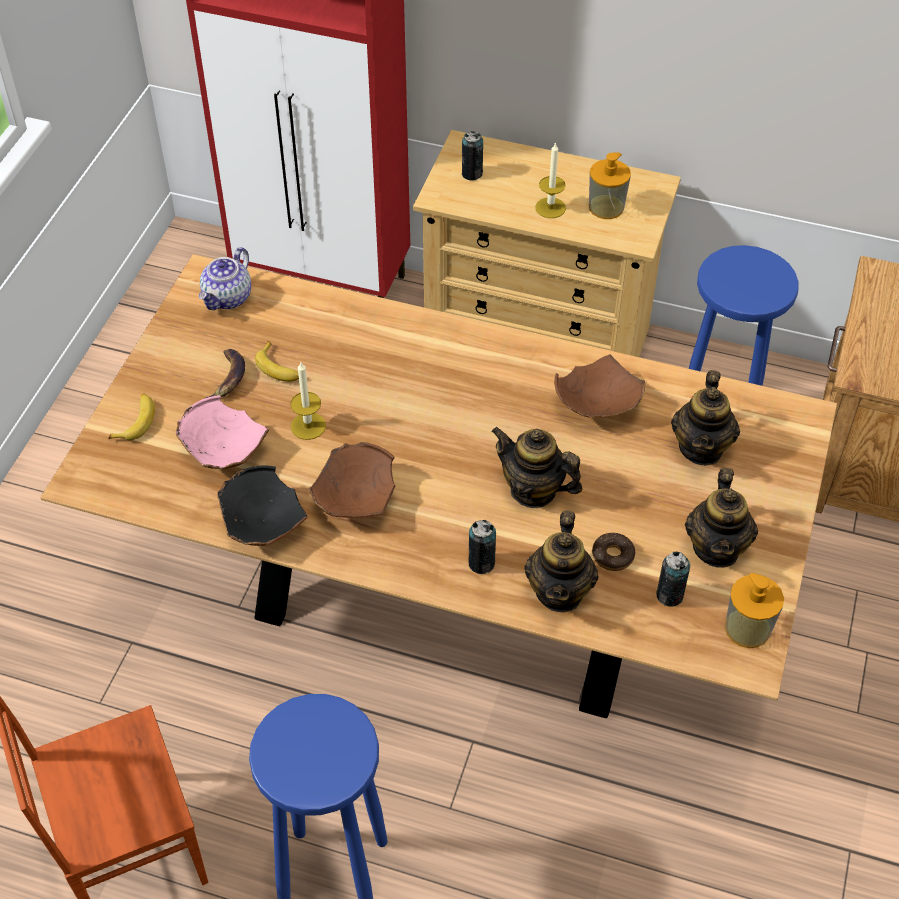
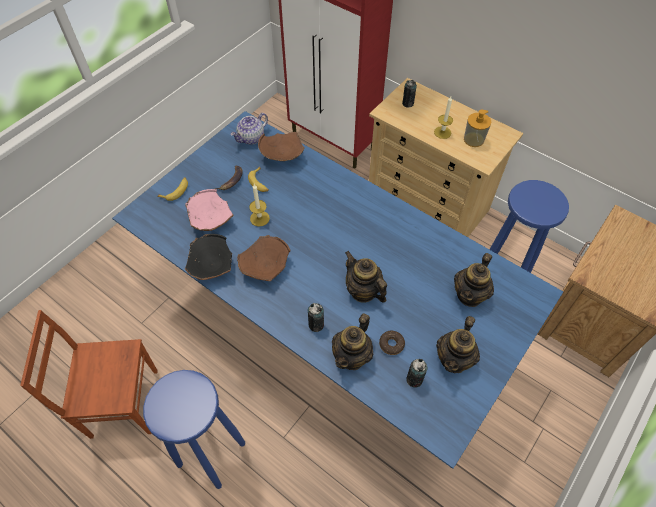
camera: 20 degrees right, 5 degrees up
brown dining table [40,254,837,718] -> blue dining table [112,111,563,469]
brown bowl [554,354,645,418] -> brown bowl moved to [258,132,305,161]
soap dispenser [725,573,784,648] -> none

